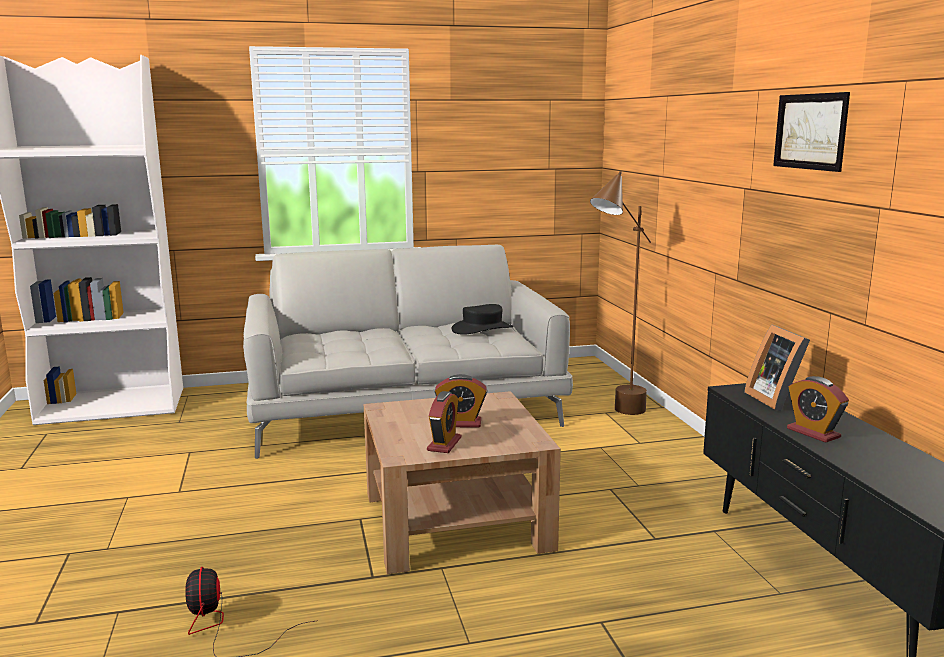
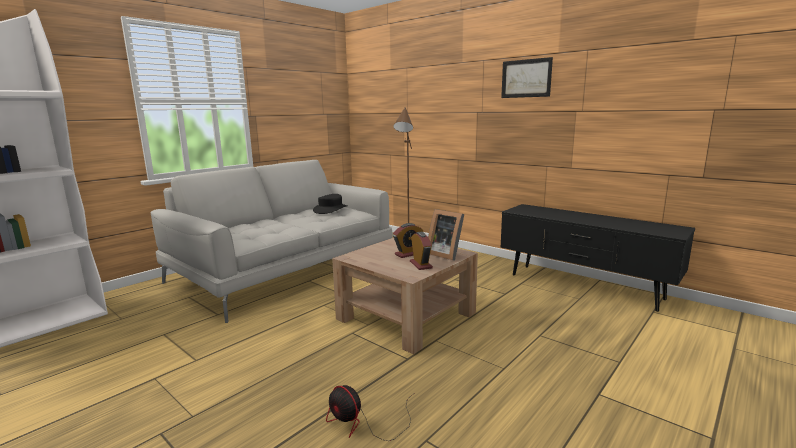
camera: 35 degrees left, 0 degrees up
picture frame [744,324,810,411] -> picture frame moved to [428,209,464,261]
alarm clock [787,376,849,443] -> none

